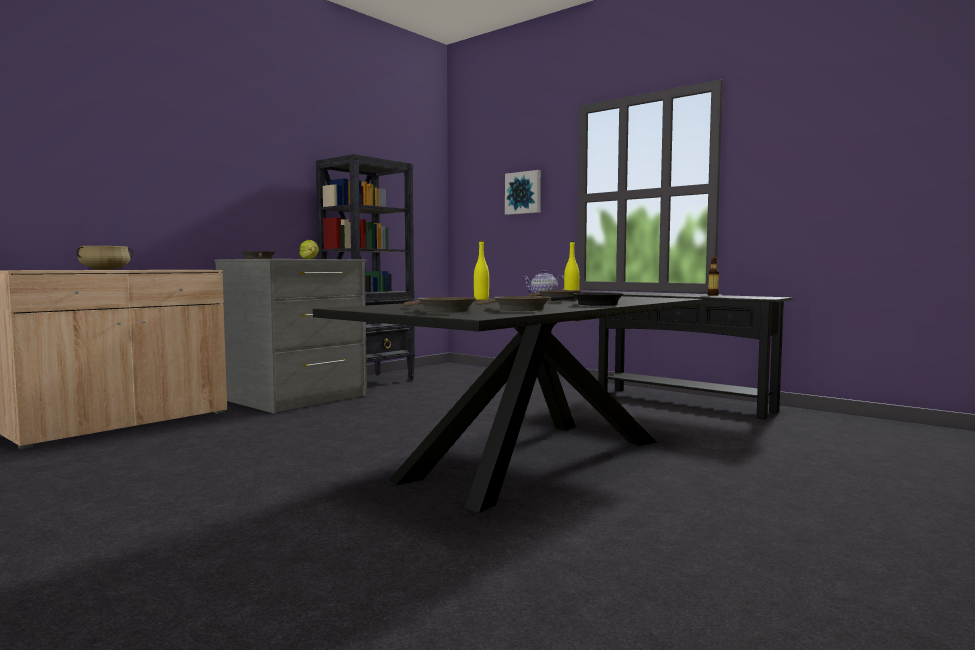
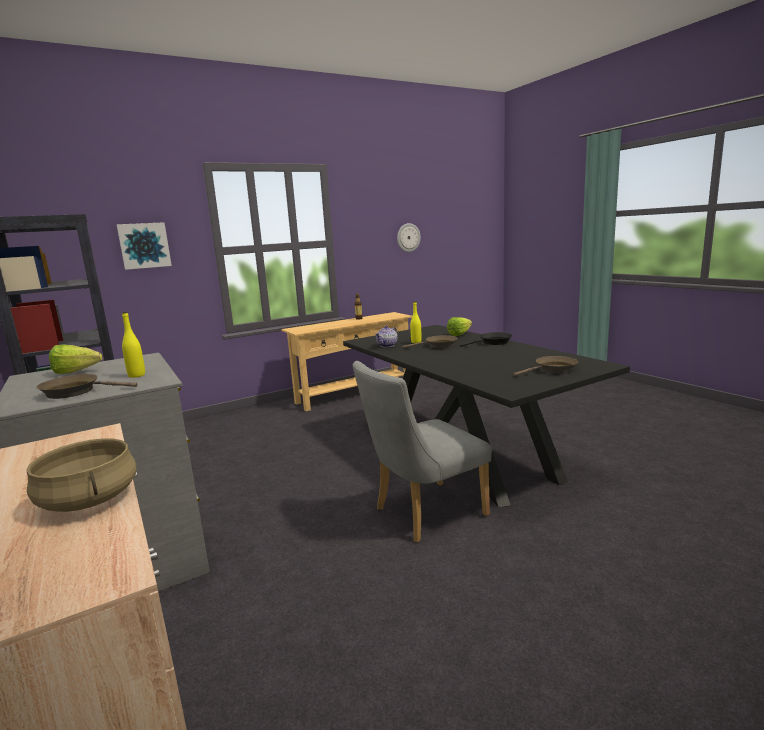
camera: 70 degrees left, 10 degrees up
yellow bottle [474,241,489,300] -> yellow bottle moved to [122,312,145,378]
brown frying pan [476,296,551,311] -> none
black console table [598,292,793,420] -> beige console table [281,312,412,412]
none -> grey chair [353,361,492,543]
none -> wall clock [397,223,421,252]
none -> lettuce [447,317,472,336]

